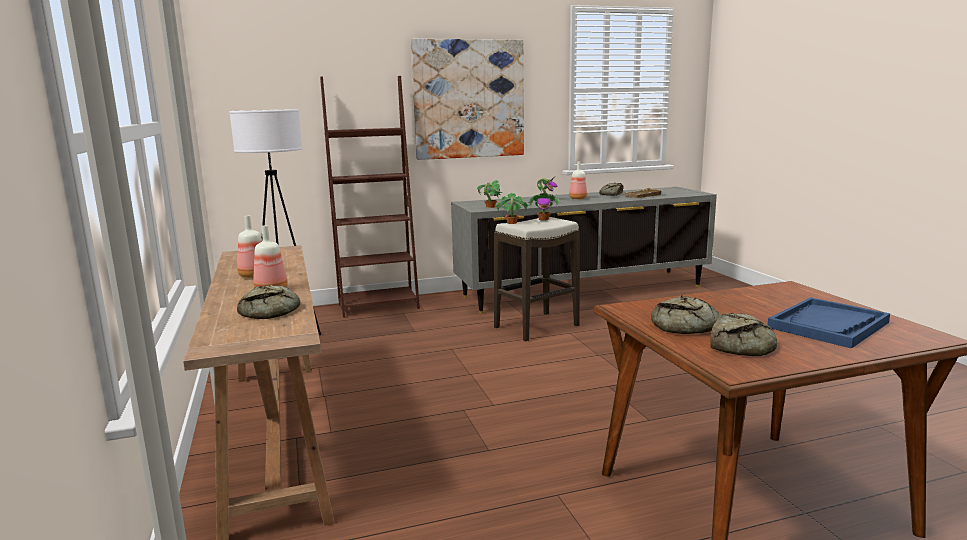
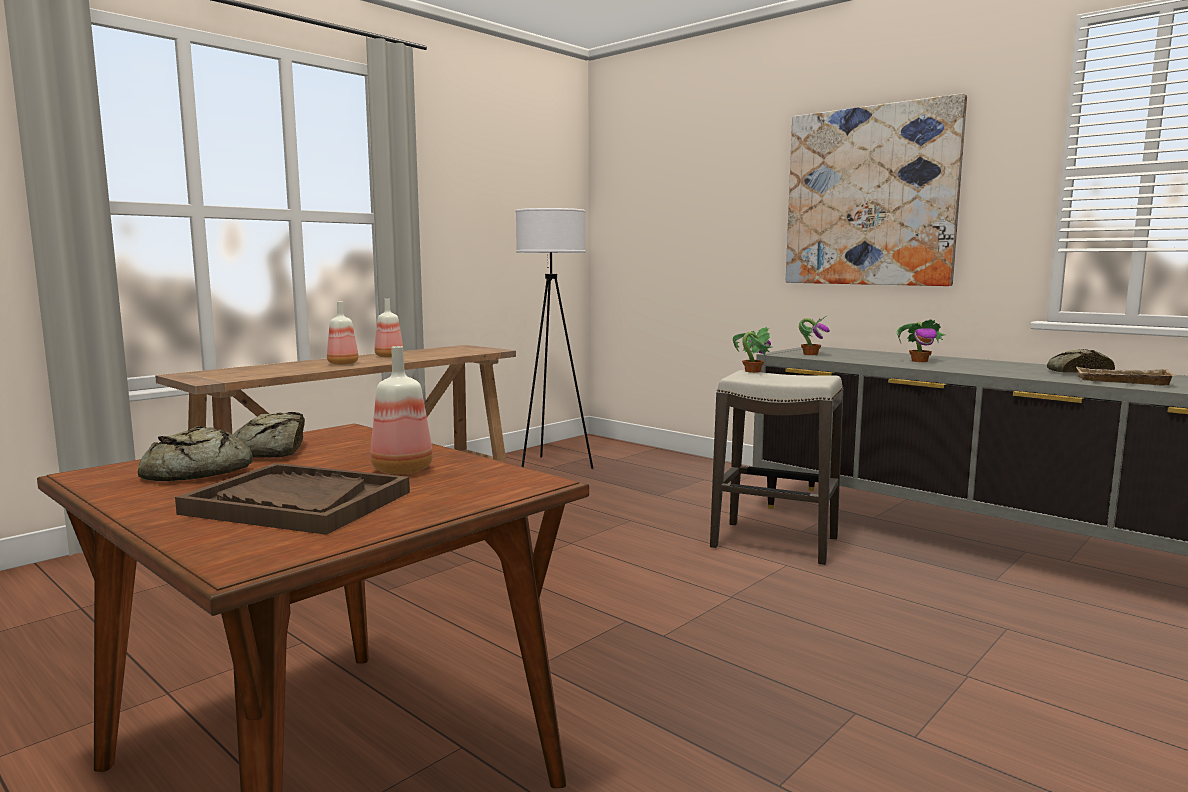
camera: 60 degrees right, 5 degrees down
bread [237,285,300,319] -> none
brown bookcase [320,76,420,318] -> none
potted plant [527,193,561,220] -> none
bottle [569,161,587,199] -> bottle moved to [370,346,433,474]
blue tray [767,297,890,348] -> brown tray [175,463,410,535]

